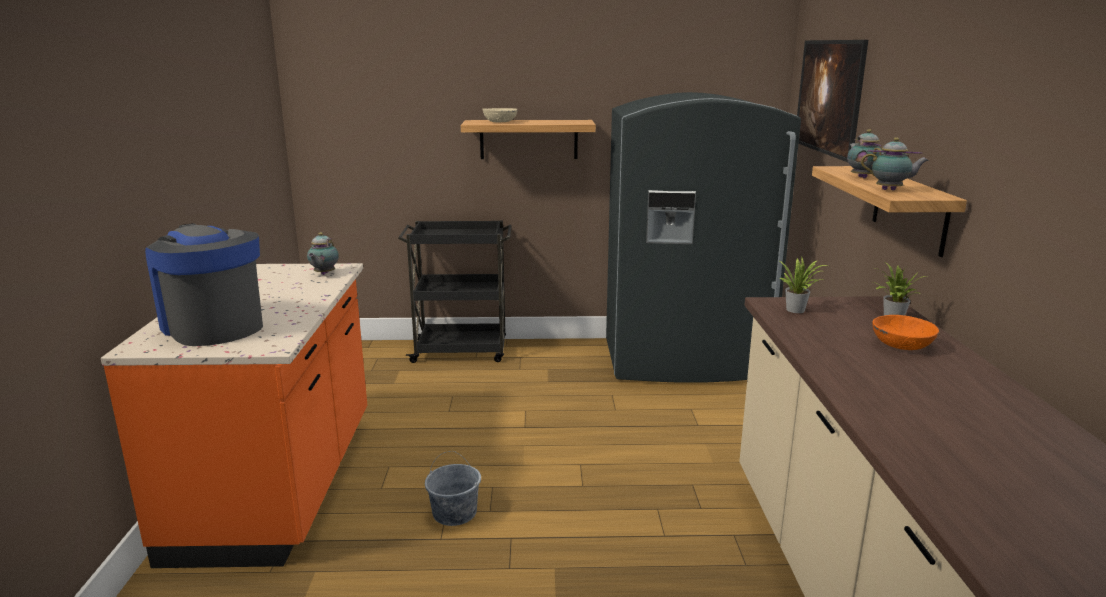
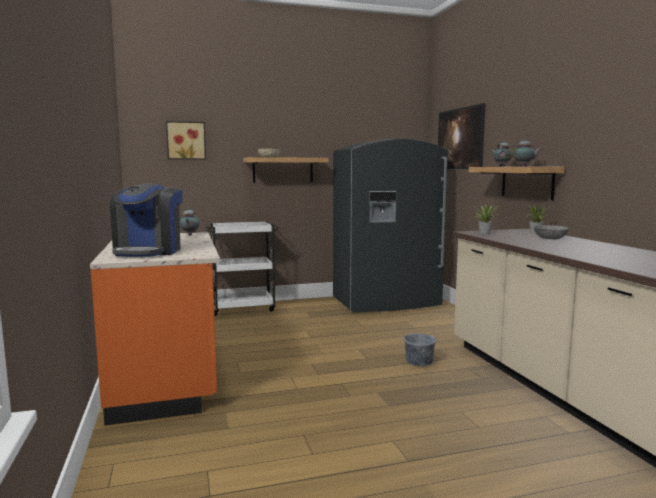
camera: 15 degrees left, 10 degrees down
coffee machine [145,223,263,346] -> coffee machine turned 120 degrees counterclockwise [110,183,183,257]
black cart [398,221,512,363] -> white cart [205,222,279,316]
grey bucket [425,451,481,526] -> grey bucket moved to [404,321,437,366]
orange bowl [872,315,939,350] -> grey bowl [534,225,569,239]
none -> picture [166,121,206,160]

